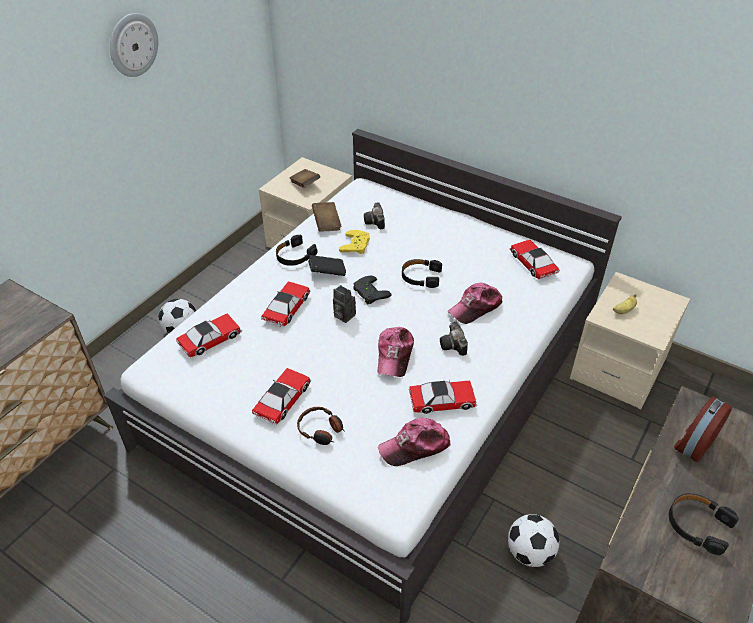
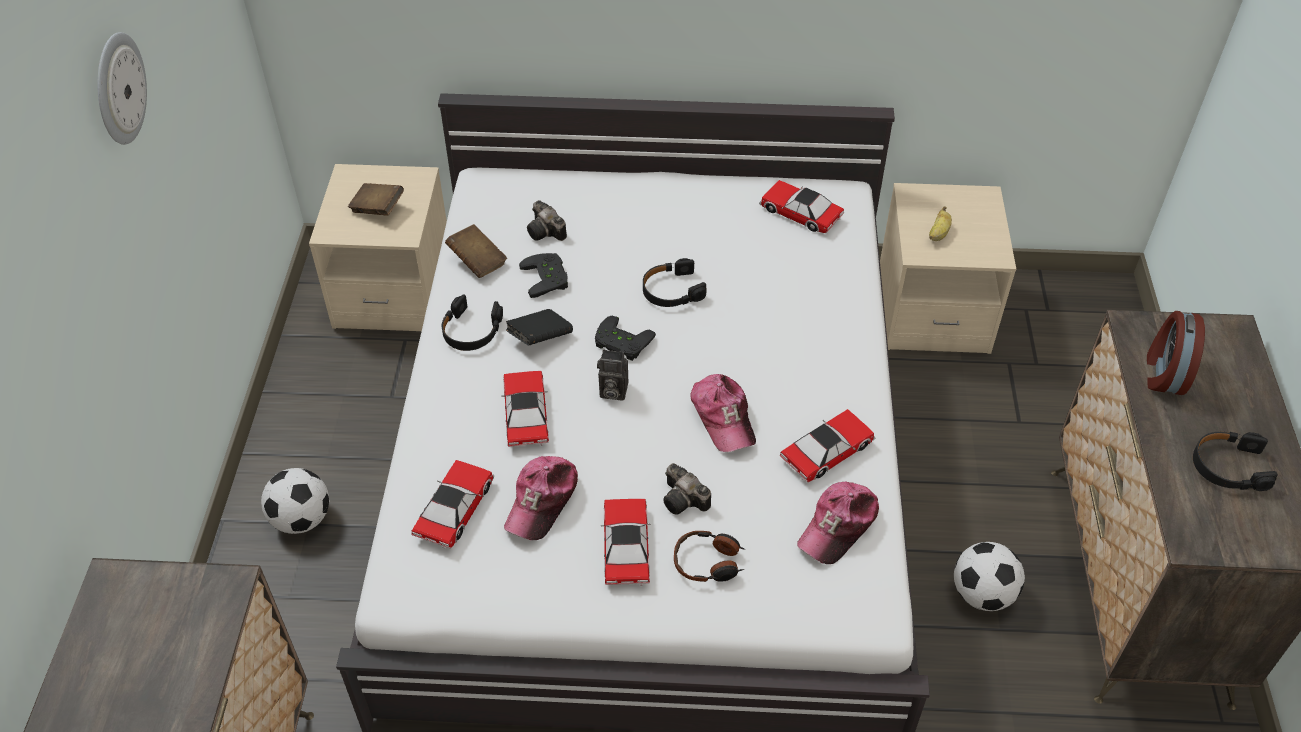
camera: 30 degrees left, 5 degrees up
yellow game controller [339,230,370,254] -> black game controller [519,253,568,298]
camera [440,321,468,356] -> camera moved to [663,463,711,514]
cap [448,283,503,324] -> cap moved to [504,456,578,540]

